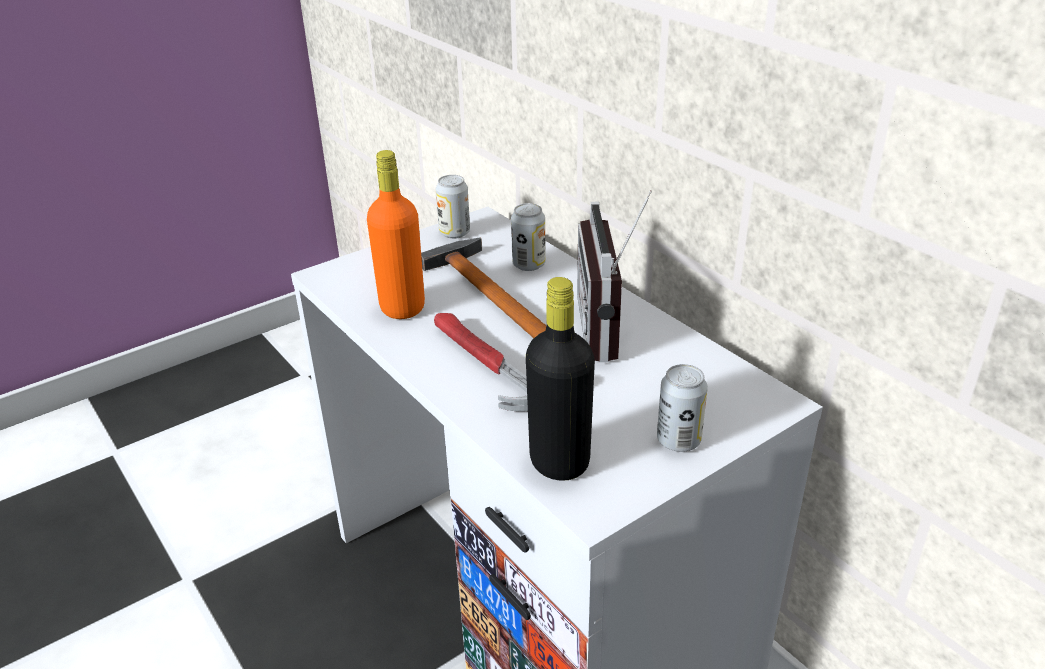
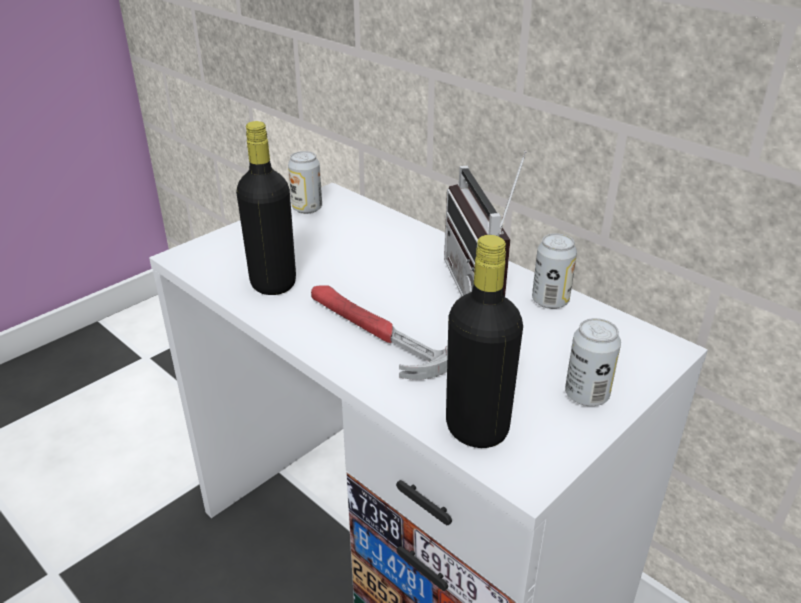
camera: 10 degrees left, 0 degrees up
orange bottle [367,150,425,319] -> black bottle [236,121,296,295]
hammer [421,238,547,338] -> none
can [511,203,546,271] -> can moved to [532,233,577,309]

